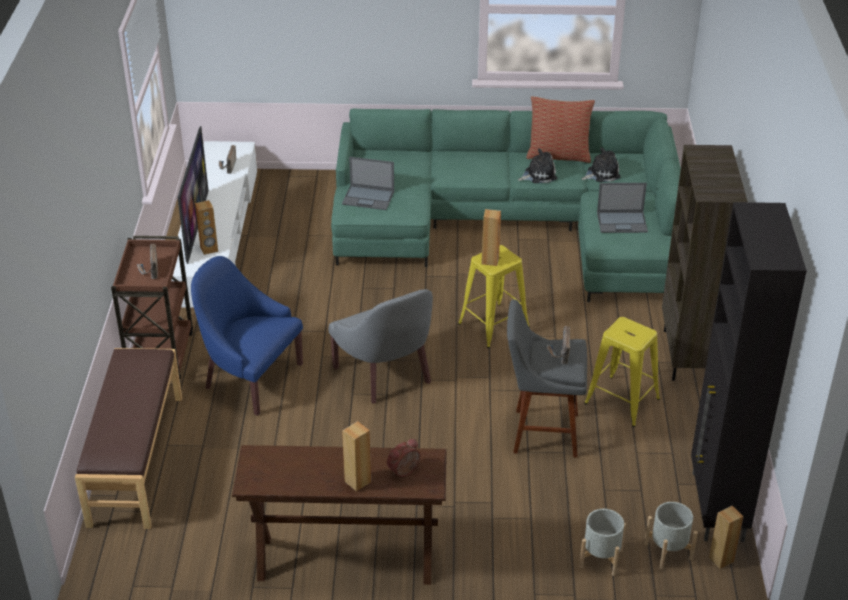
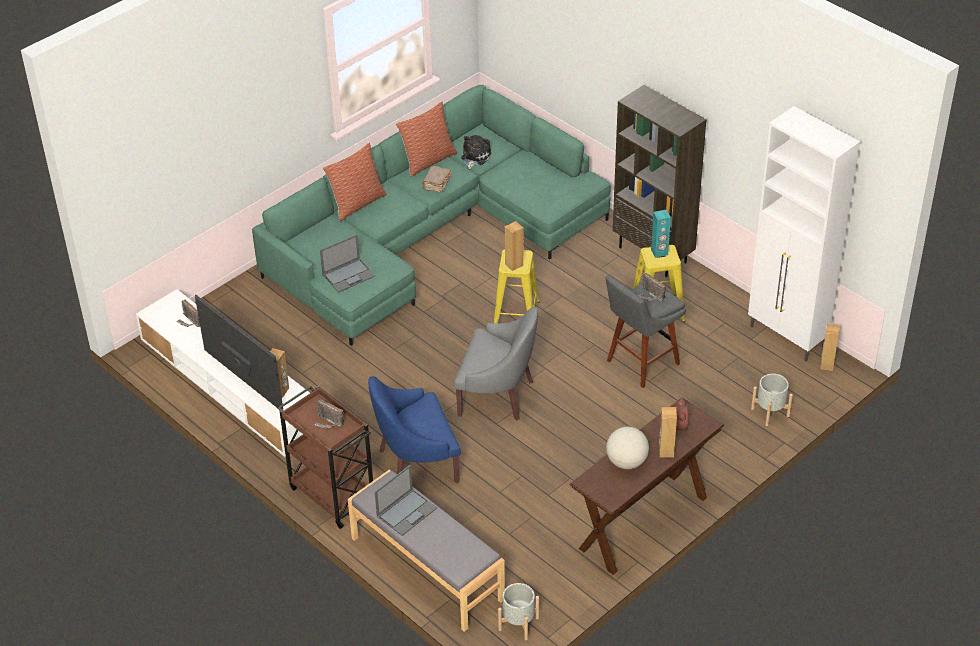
camera: 45 degrees left, 5 degrees up
brown bench [75,348,182,529] -> grey bench [348,470,505,632]
plush toy [518,148,557,183] -> brown book [423,166,451,193]
laptop [597,183,648,233] -> laptop moved to [375,465,437,536]
grey planter [644,502,698,569] -> grey planter moved to [498,583,539,640]
black cabinet [691,202,807,542] -> white cabinet [748,106,860,361]
none -> pillow [323,143,387,221]
none -> globe [606,427,649,469]
none -> turquoise speaker [651,210,671,258]

